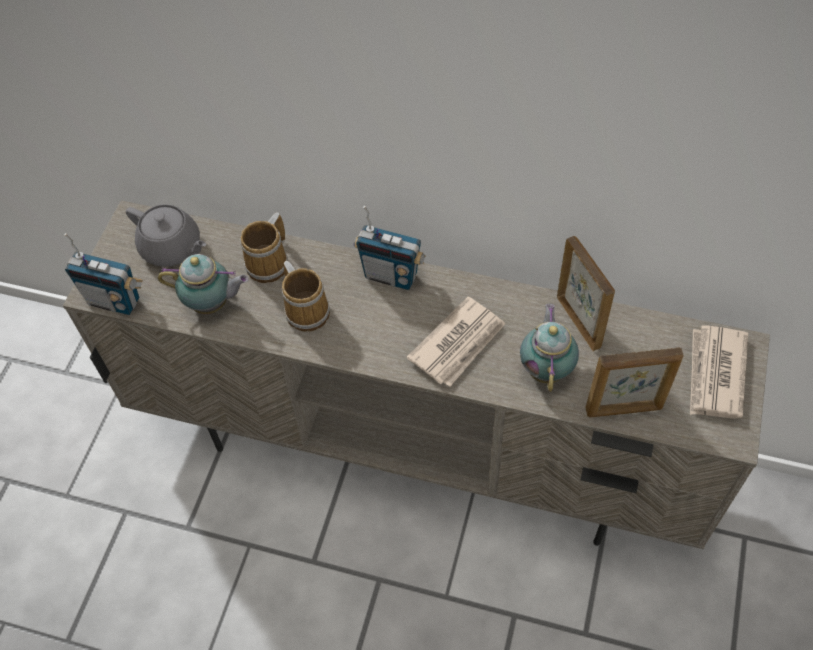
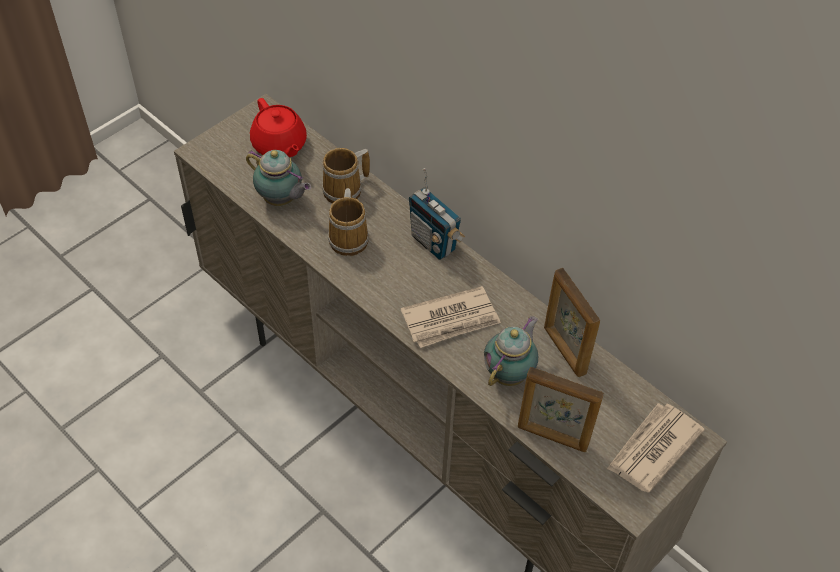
camera: 25 degrees right, 5 degrees down
radio [64,233,143,315] -> none
grey teapot [126,204,206,267] -> red teapot [250,98,307,157]
picture frame [557,236,615,351] -> picture frame turned 150 degrees clockwise [544,268,600,377]

